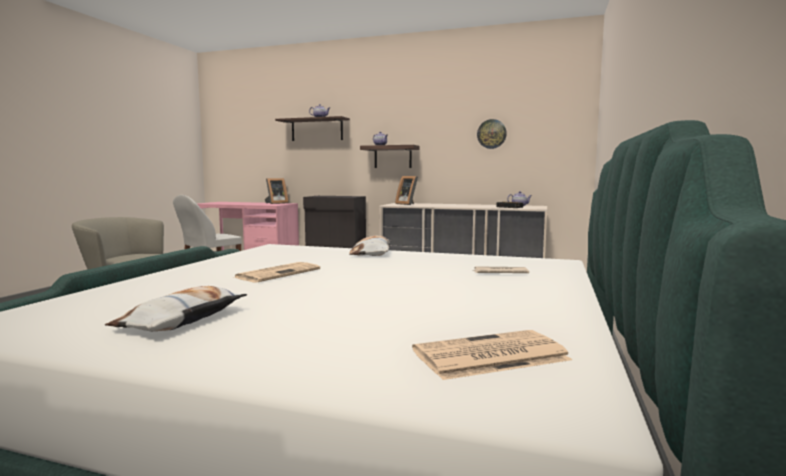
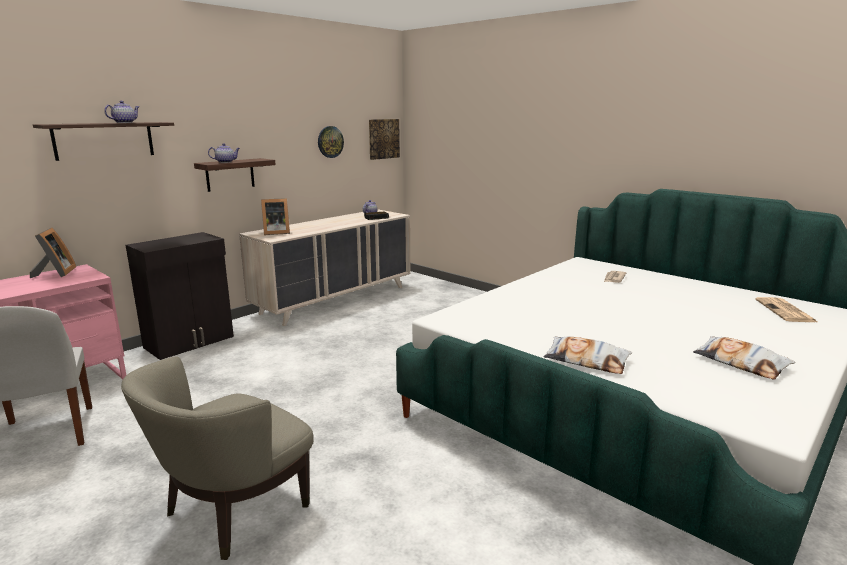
camera: 65 degrees left, 10 degrees up
newspaper [233,262,320,282] -> none
pillow [349,235,391,256] -> pillow moved to [544,337,632,374]
none -> picture [369,119,400,160]

